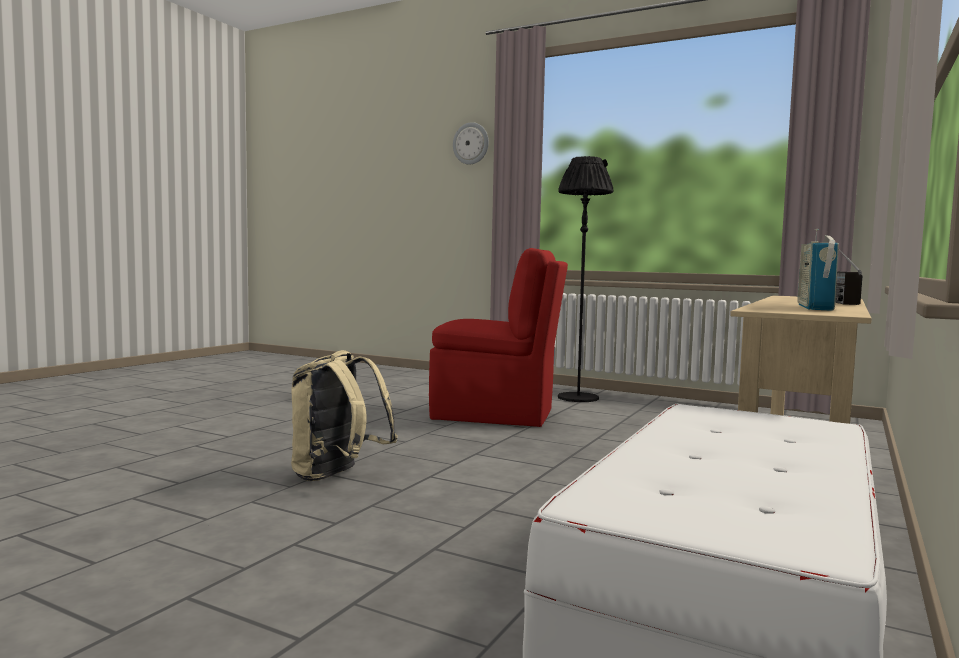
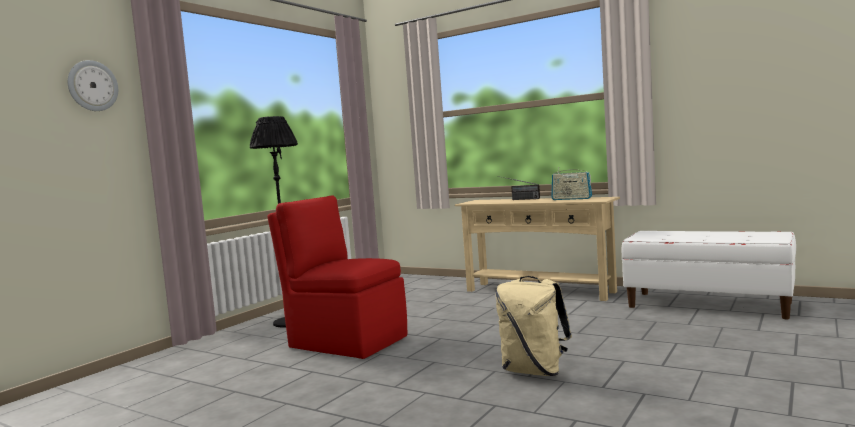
camera: 85 degrees left, 0 degrees up
red chair [429,248,568,427] -> red chair turned 75 degrees counterclockwise [267,195,407,359]

